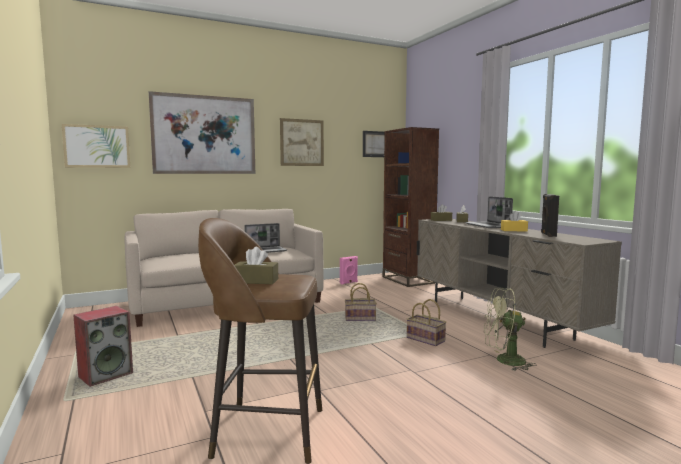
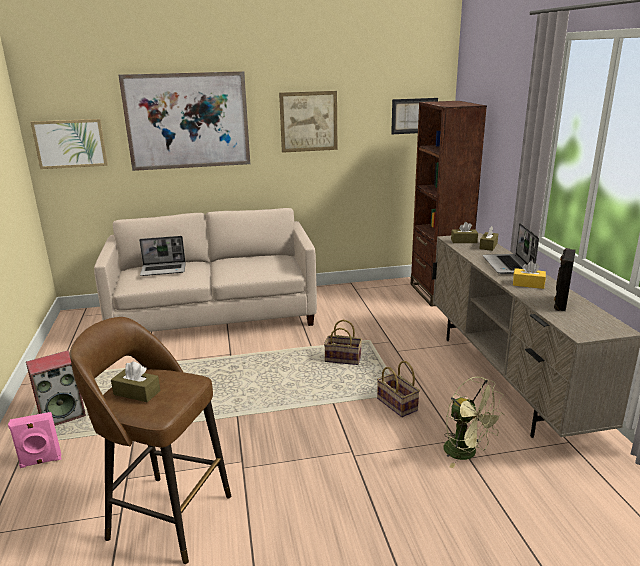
camera: 15 degrees right, 15 degrees up
laptop [244,223,287,253] -> laptop moved to [139,236,186,276]
pink speaker [340,256,358,284] -> pink speaker moved to [8,412,62,468]
green fan [484,288,536,371] -> green fan turned 150 degrees counterclockwise [443,377,505,468]

